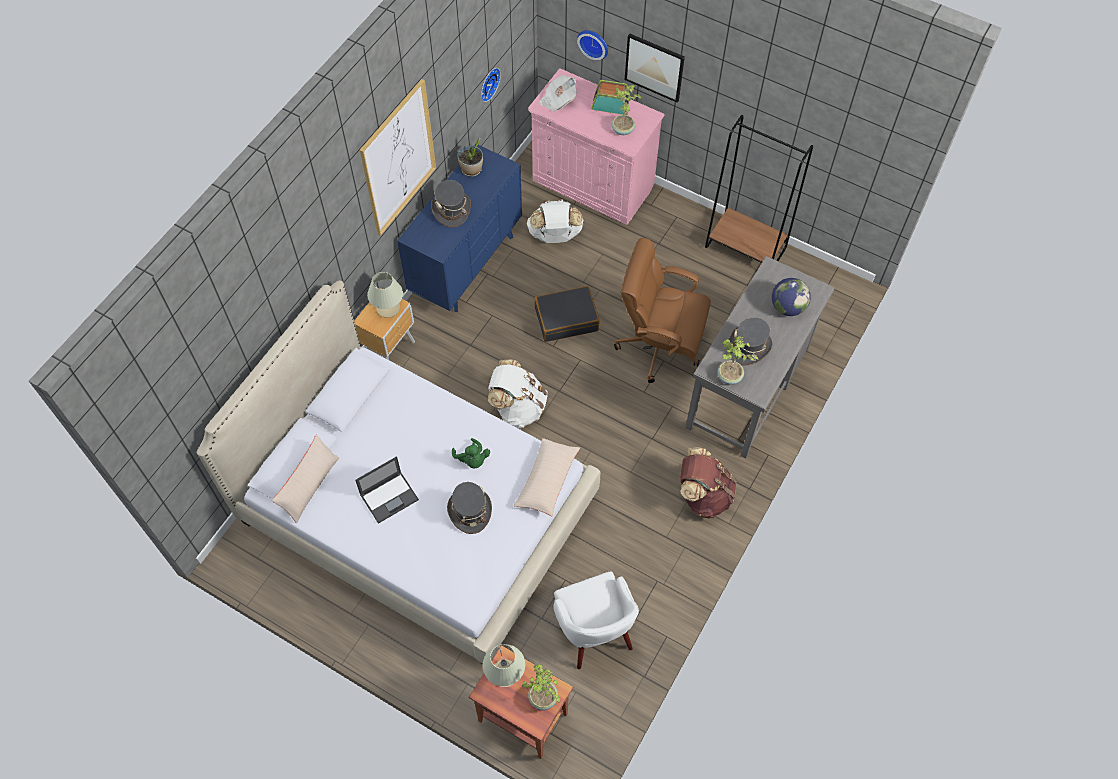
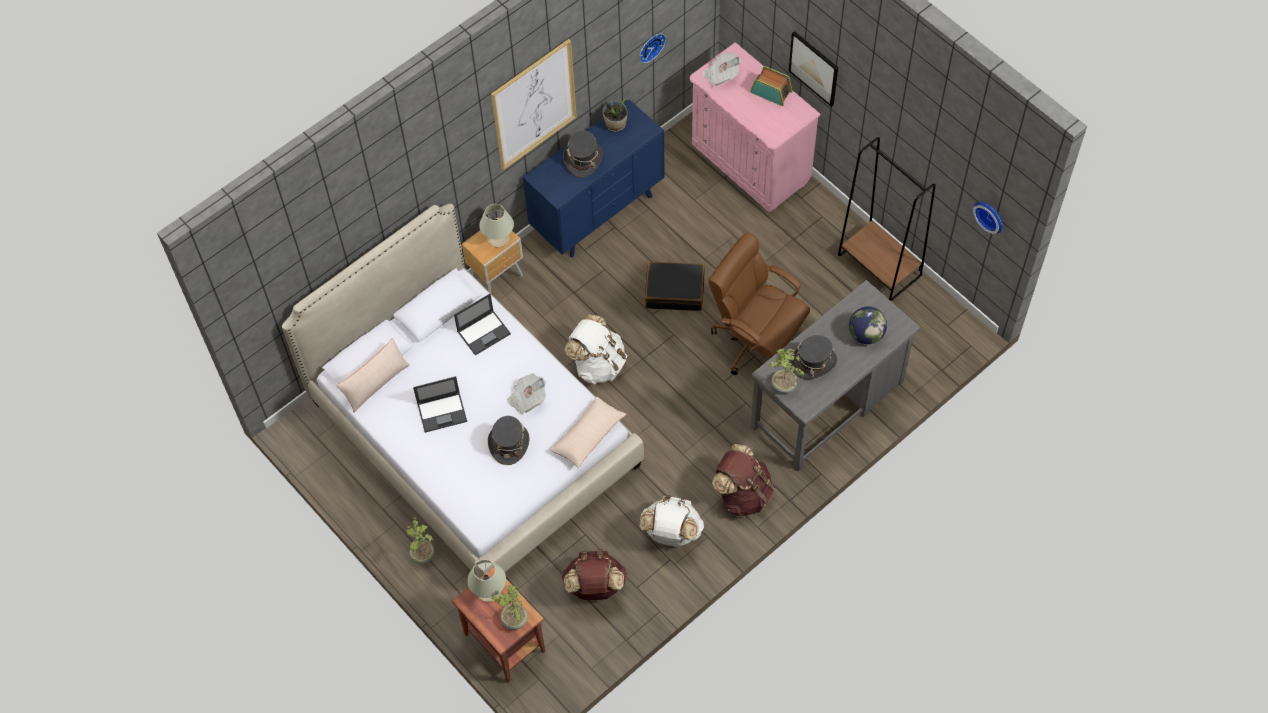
camera: 20 degrees right, 0 degrees up
green plush toy [452,438,490,469] -> newspaper [507,373,546,415]
white backpack [527,199,584,243] -> white backpack moved to [640,495,704,547]
white armchair [553,572,639,669] -> brown backpack [562,549,627,600]
wall clock [577,30,608,60] -> wall clock moved to [973,202,1002,234]
potted plant [612,85,641,135] -> potted plant moved to [407,517,435,564]
none -> laptop [454,294,511,355]

